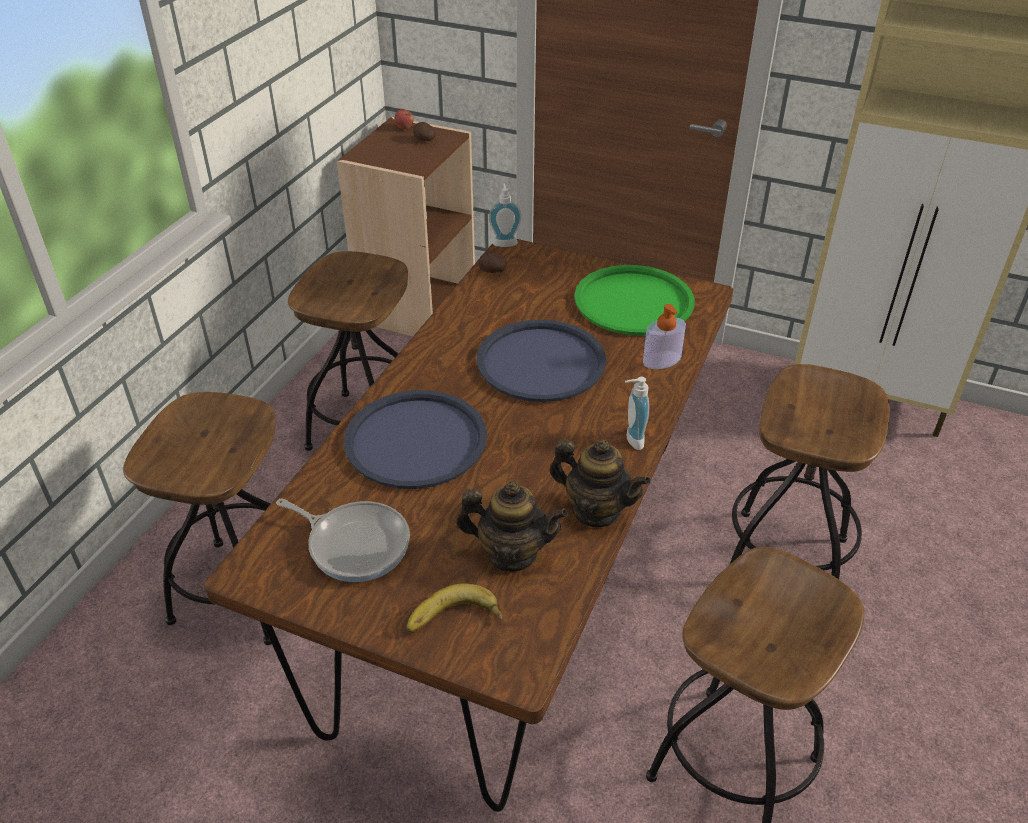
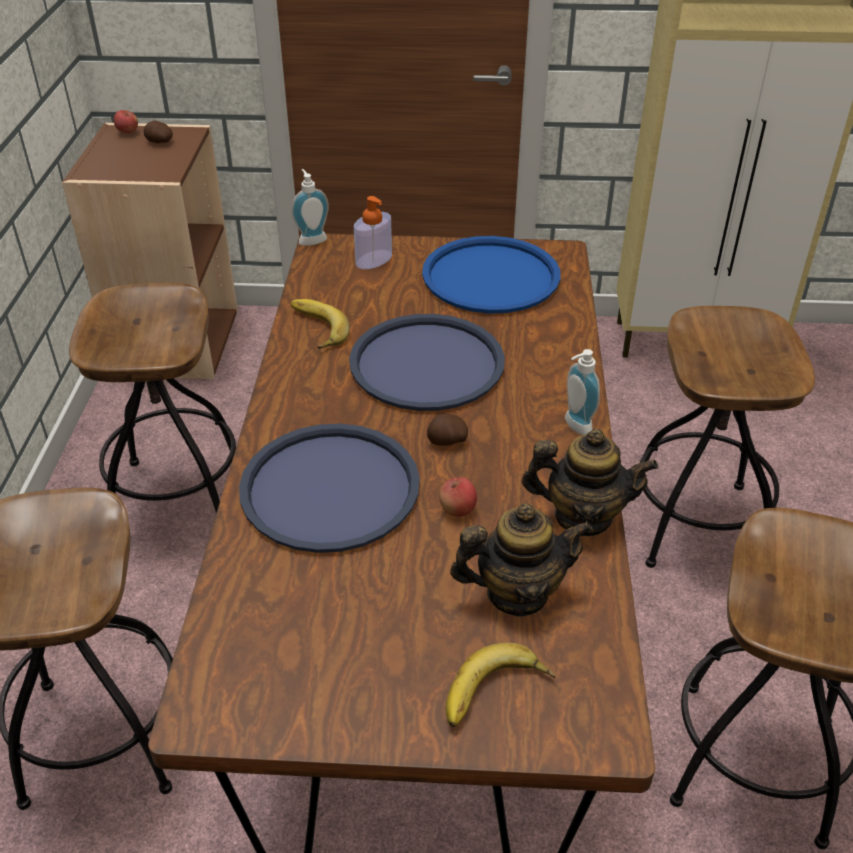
camera: 20 degrees left, 0 degrees up
frying pan [276,499,410,582] -> none
potato [478,251,507,273] -> potato moved to [427,414,468,445]
green tray [574,265,695,335] -> blue tray [422,236,561,314]
soap dispenser [643,304,686,369] -> soap dispenser moved to [354,196,392,269]
none -> banana [291,299,350,349]
none -> apple [439,478,477,517]

